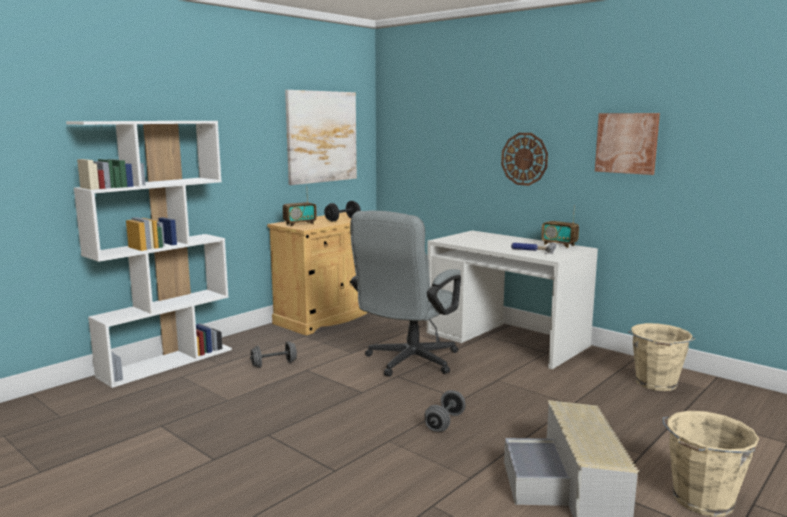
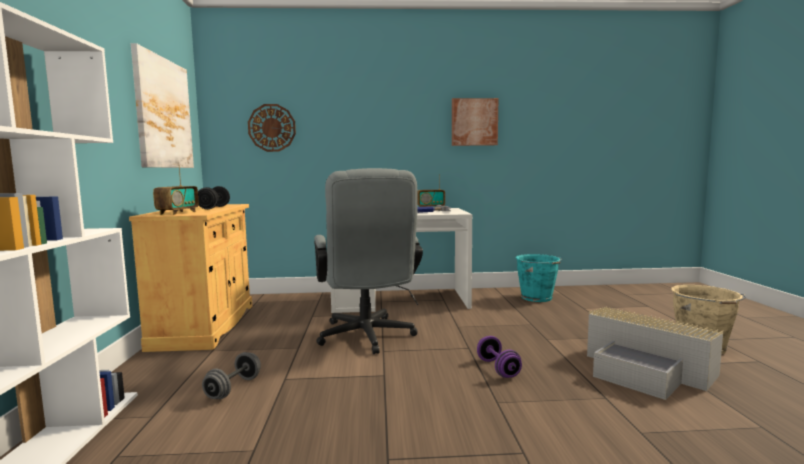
camera: 45 degrees left, 5 degrees down
grey dumbbell [424,390,466,432] -> purple dumbbell [477,336,522,378]
wall clock [501,133,548,186] -> wall clock moved to [248,104,296,152]
beige bucket [628,323,695,391] -> turquoise bucket [516,254,561,302]

